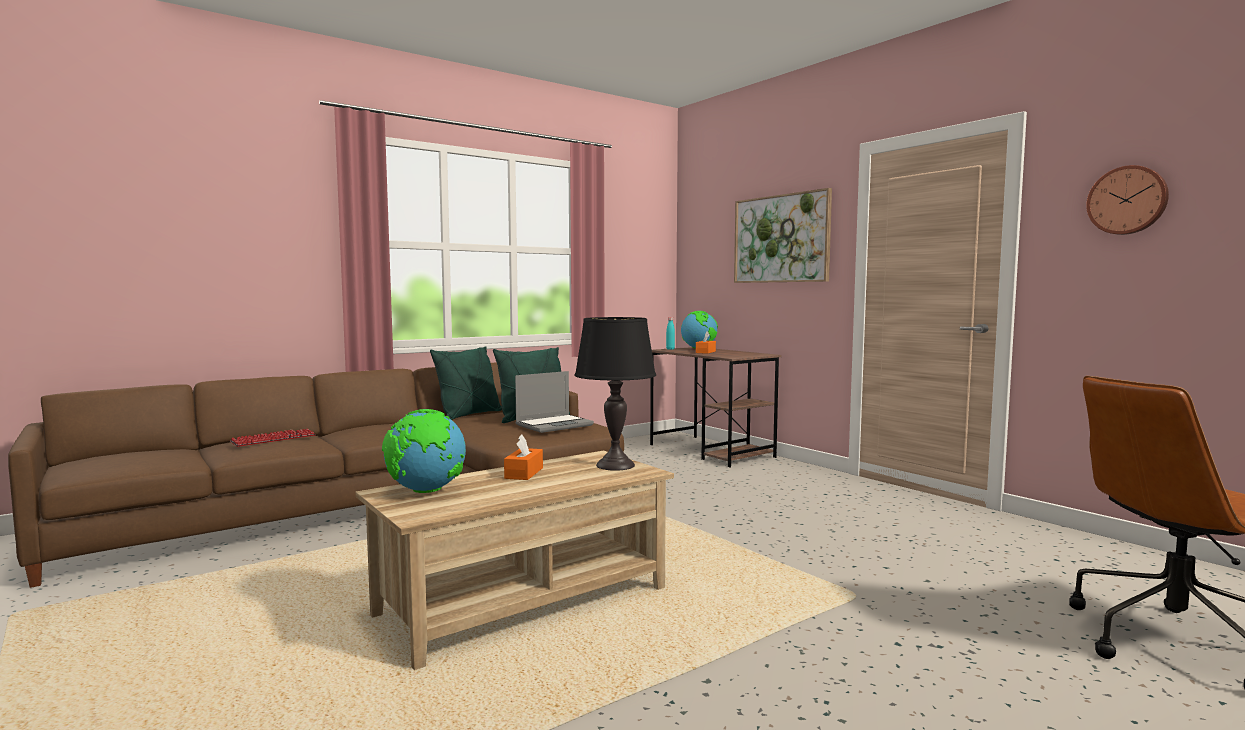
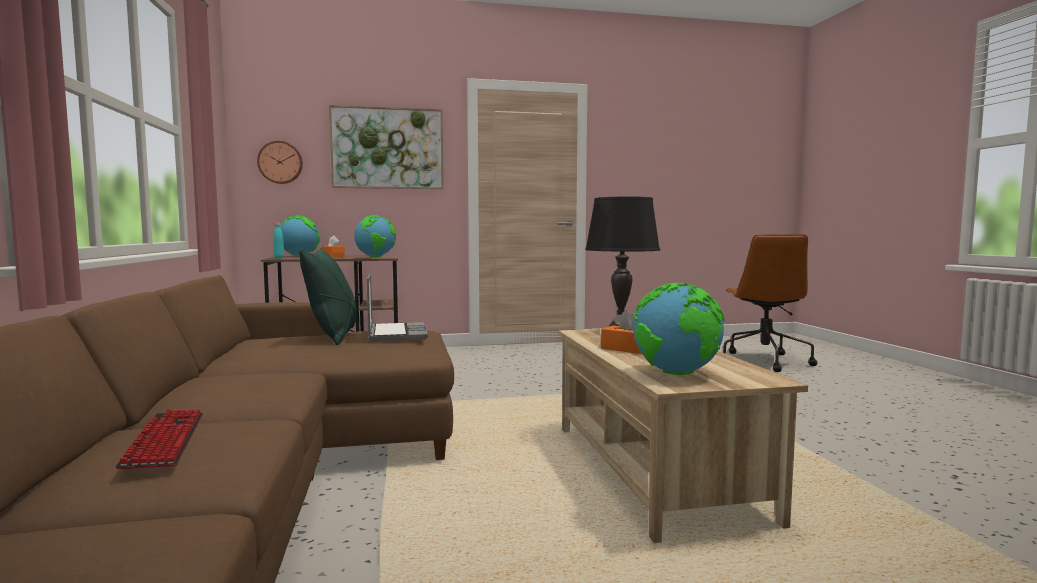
camera: 65 degrees left, 0 degrees up
green pillow [430,346,502,420] -> none
wall clock [1086,165,1169,235] -> wall clock moved to [257,141,303,184]
none -> globe [354,215,396,257]

